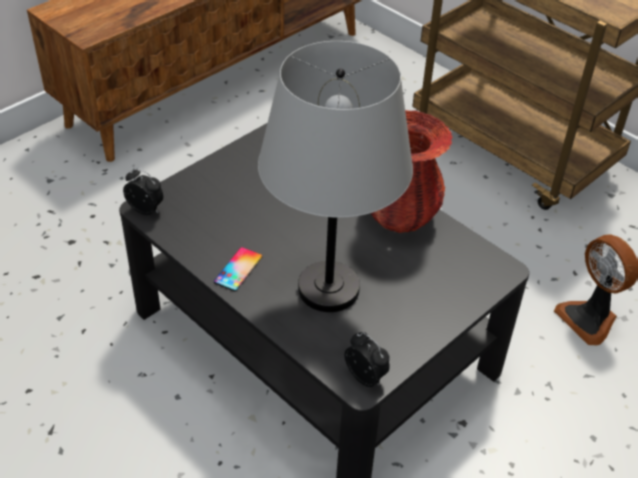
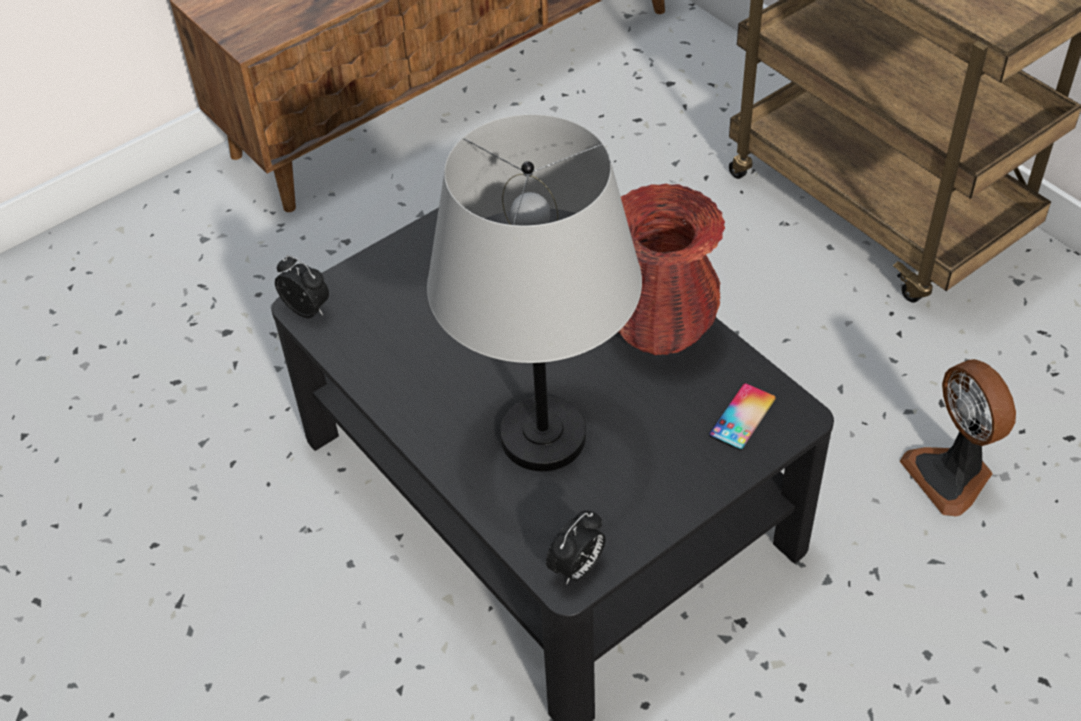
camera: 10 degrees right, 5 degrees up
phone [214,247,263,291] -> phone moved to [709,383,776,450]
alarm clock [344,332,390,387] -> alarm clock turned 75 degrees clockwise [546,510,606,584]

